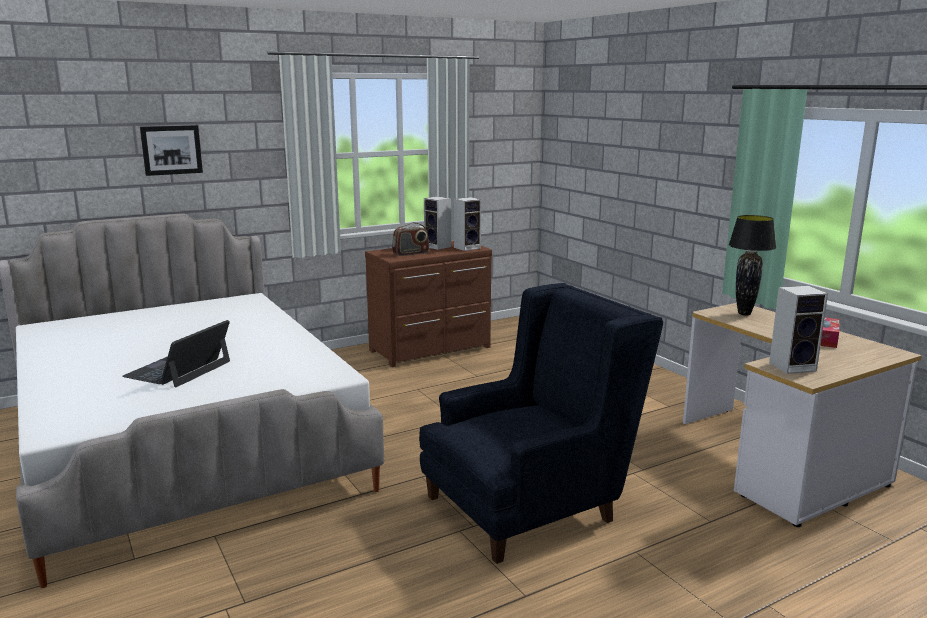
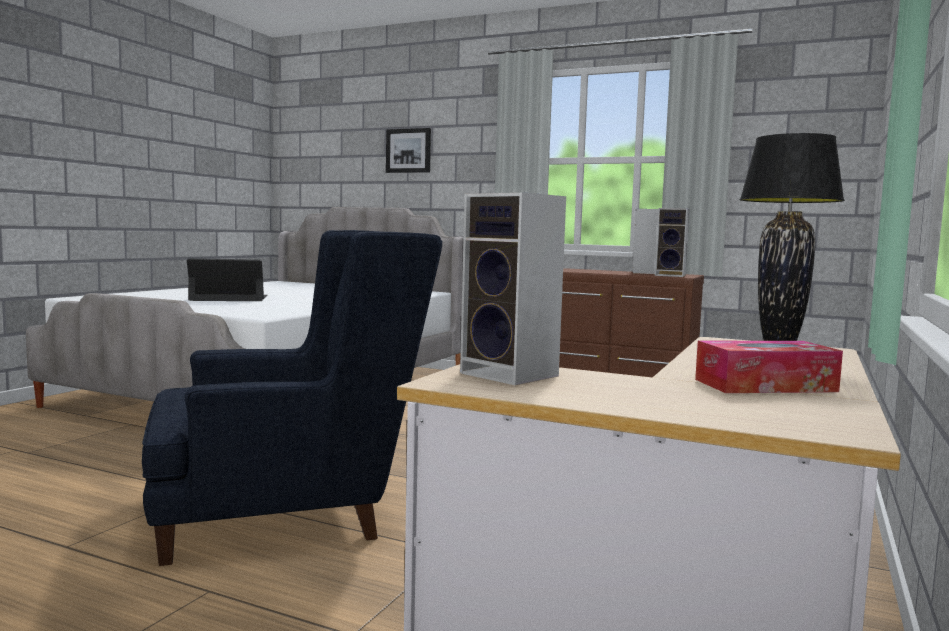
camera: 55 degrees right, 10 degrees down
radio [392,222,429,256] -> none
blue armchair [419,283,663,564] -> blue armchair turned 45 degrees counterclockwise [142,230,442,566]

